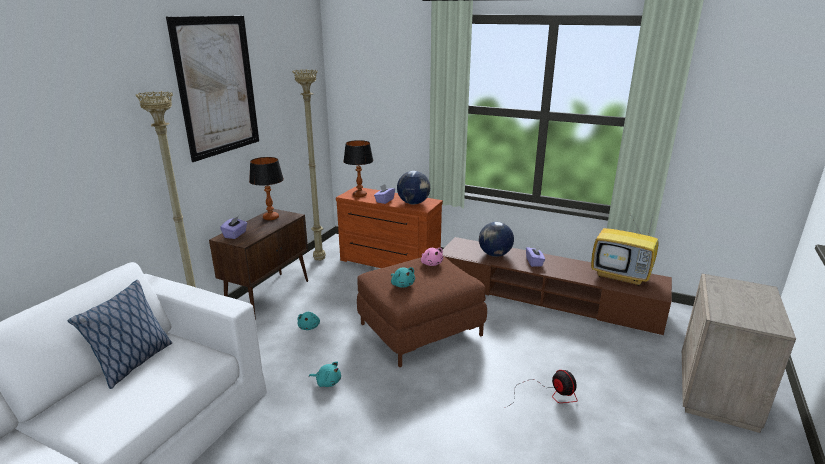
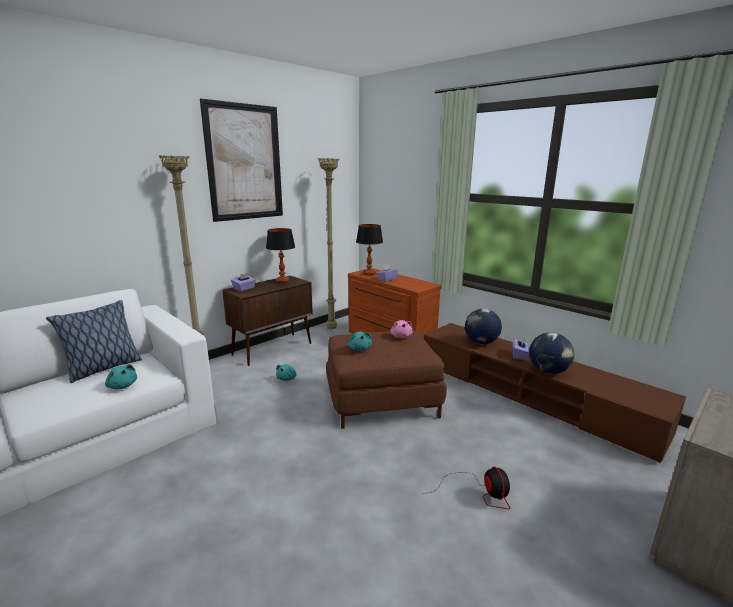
camera: 20 degrees right, 5 degrees down
turquoise plush toy [309,362,341,387] -> turquoise plush toy moved to [105,364,137,389]
globe [397,171,430,204] -> globe moved to [529,332,574,374]
television [591,211,658,286] -> none

